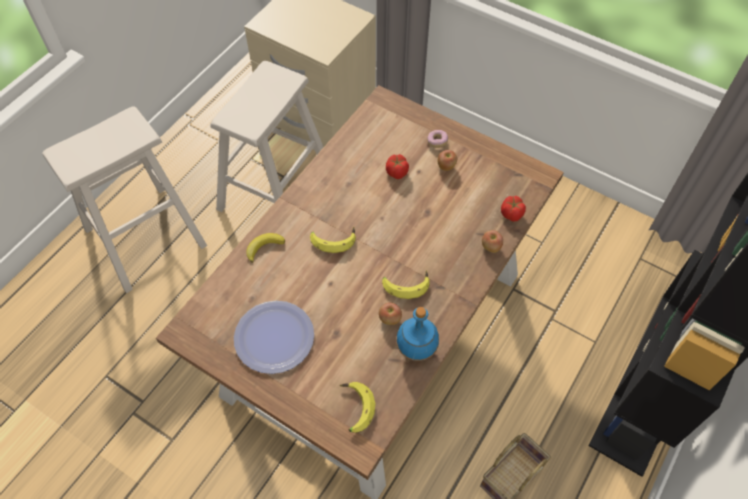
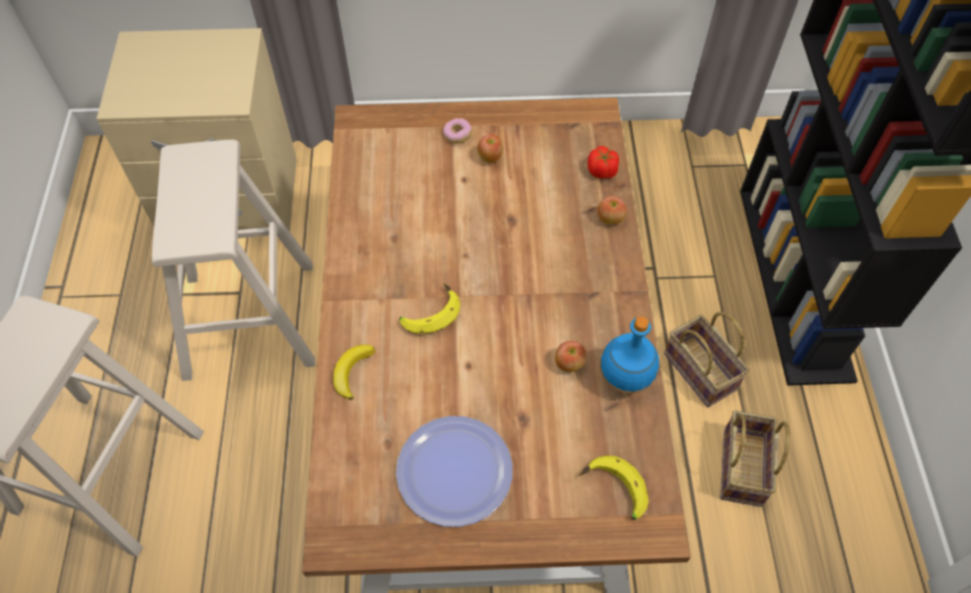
camera: 35 degrees left, 0 degrees up
banana [382,270,430,299] -> none
tomato [386,154,409,179] -> none
none -> basket [664,312,749,407]

